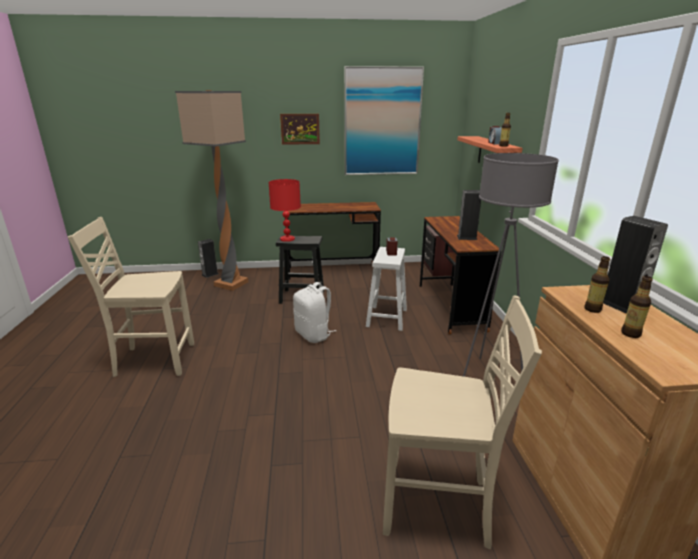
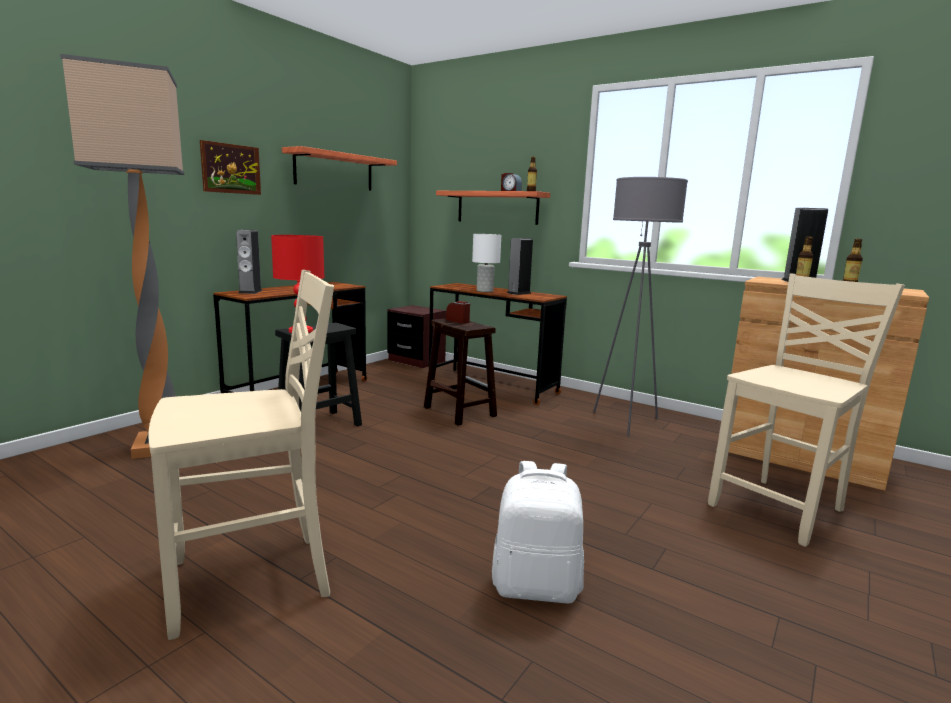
camera: 50 degrees left, 10 degrees down
beige chair [68,217,194,377] -> beige chair turned 150 degrees counterclockwise [148,270,334,640]
speaker [198,239,218,278] -> speaker moved to [236,230,262,294]
white backpack [293,282,336,343] -> white backpack moved to [492,461,584,604]
picture [344,66,424,175] -> shelf [282,146,397,191]
white stool [366,247,407,331] -> brown stool [424,318,497,426]
none -> white table lamp [472,234,501,292]

